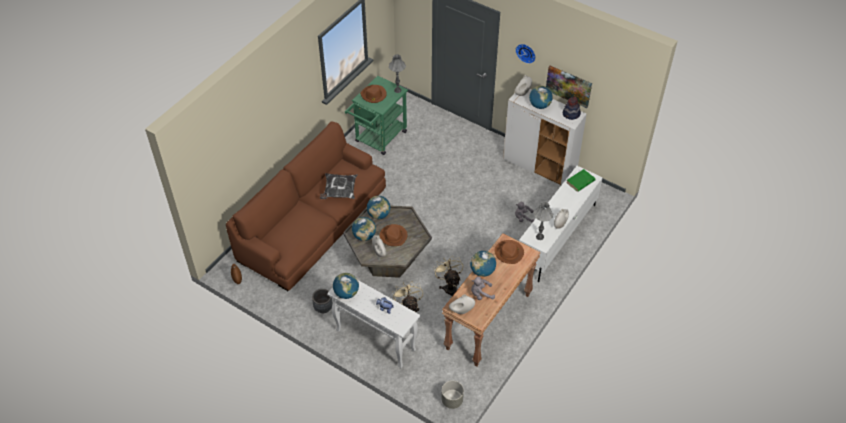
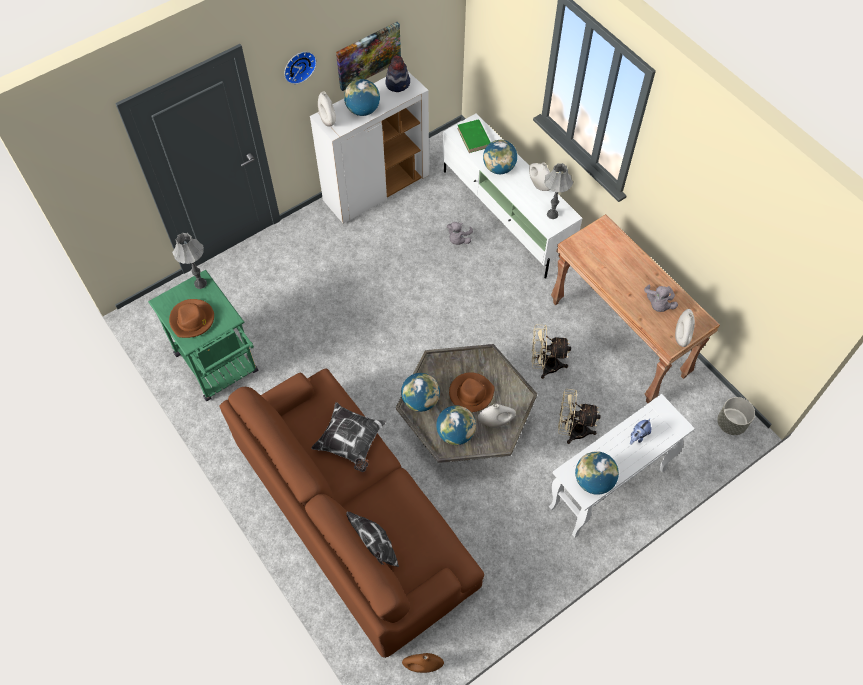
camera: 70 degrees left, 10 degrees up
grey planter [312,289,333,313] -> none
globe [470,251,496,277] -> globe moved to [483,140,517,174]
brown hat [494,240,524,264] -> none
none -> pillow [346,511,399,567]

